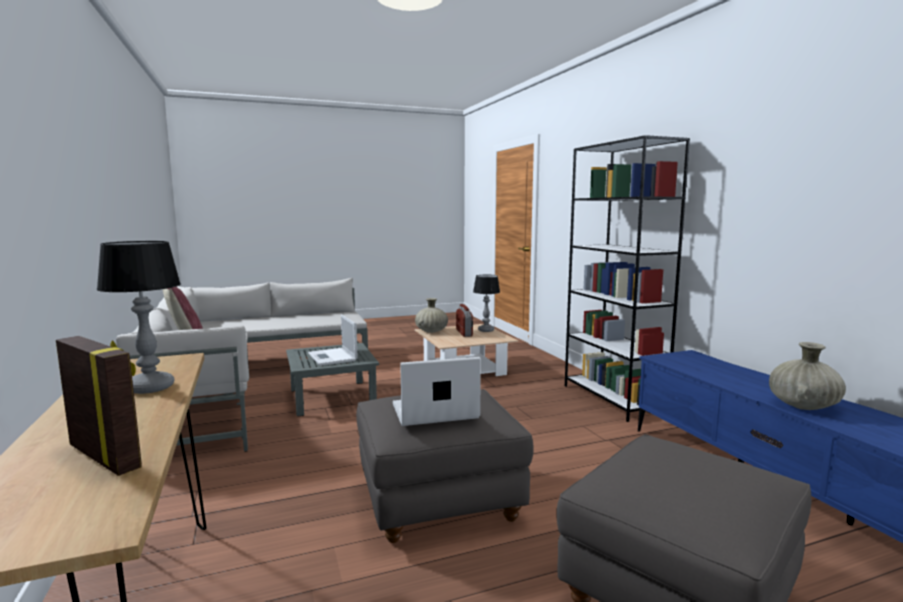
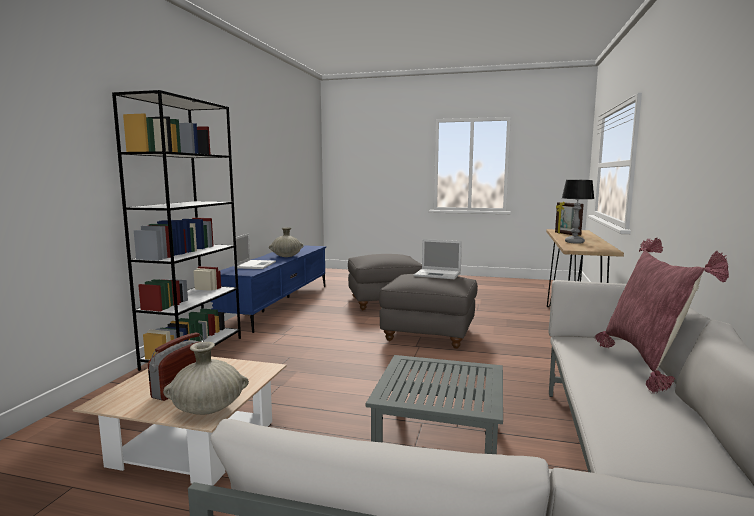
camera: 145 degrees left, 0 degrees up
laptop [308,315,358,366] -> laptop moved to [232,233,276,269]
table lamp [473,275,500,332] -> none

